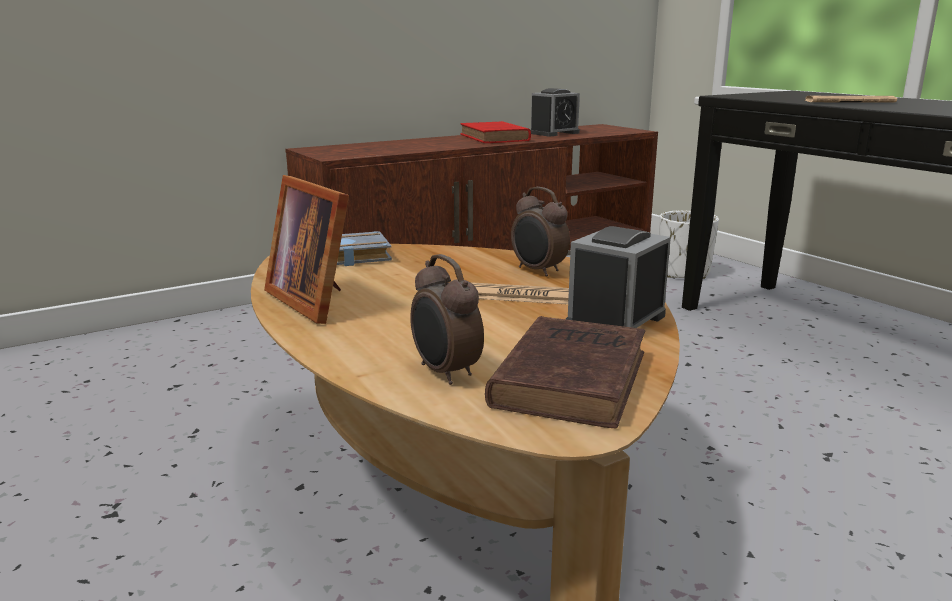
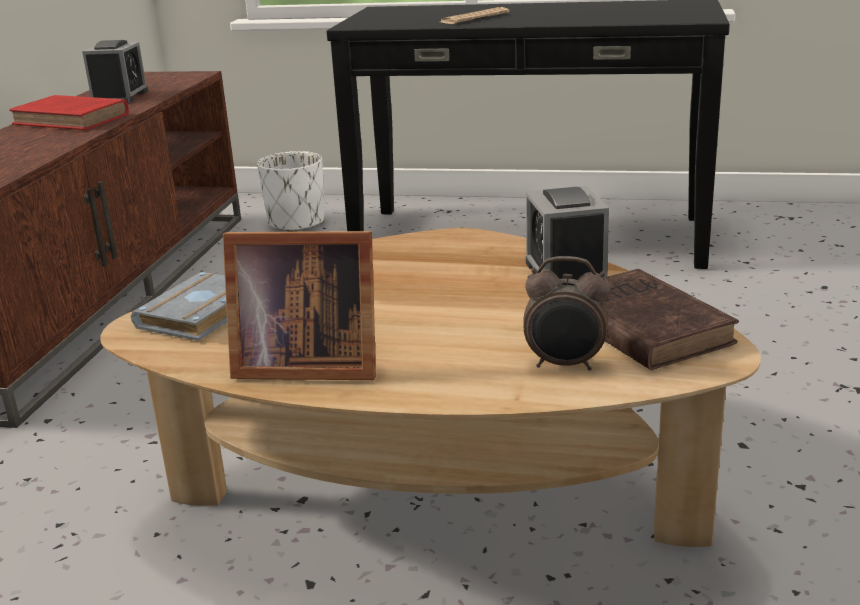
camera: 45 degrees left, 5 degrees up
newspaper [471,282,569,305] -> none
alarm clock [511,187,570,277] -> none

